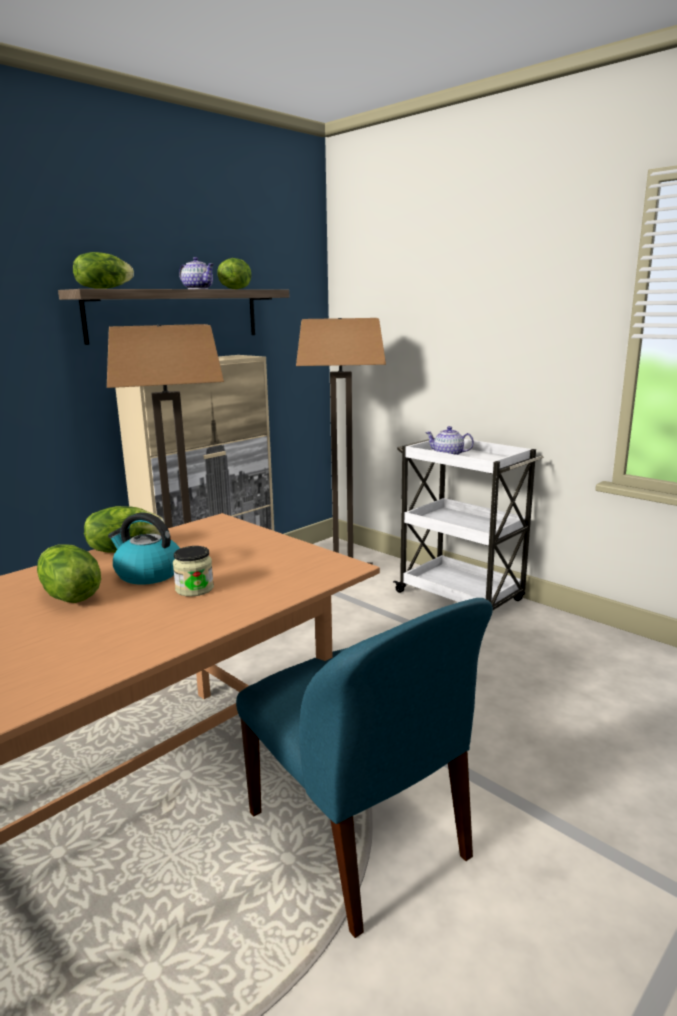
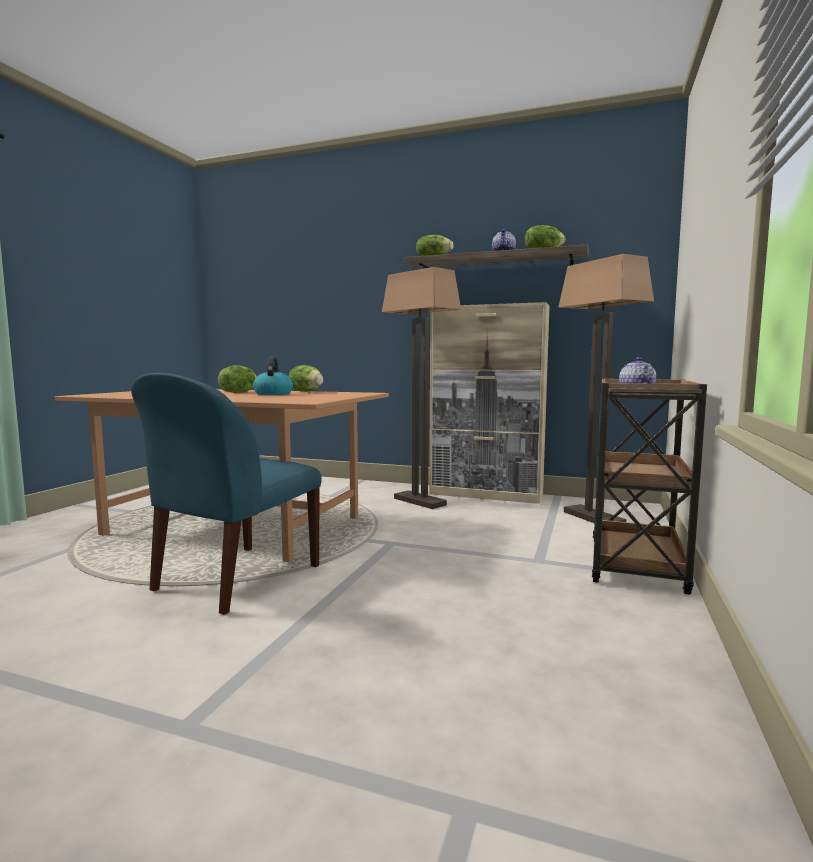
camera: 65 degrees right, 10 degrees down
jar [173,546,214,597] -> none
white cart [393,439,544,610] -> brown cart [592,379,707,595]

